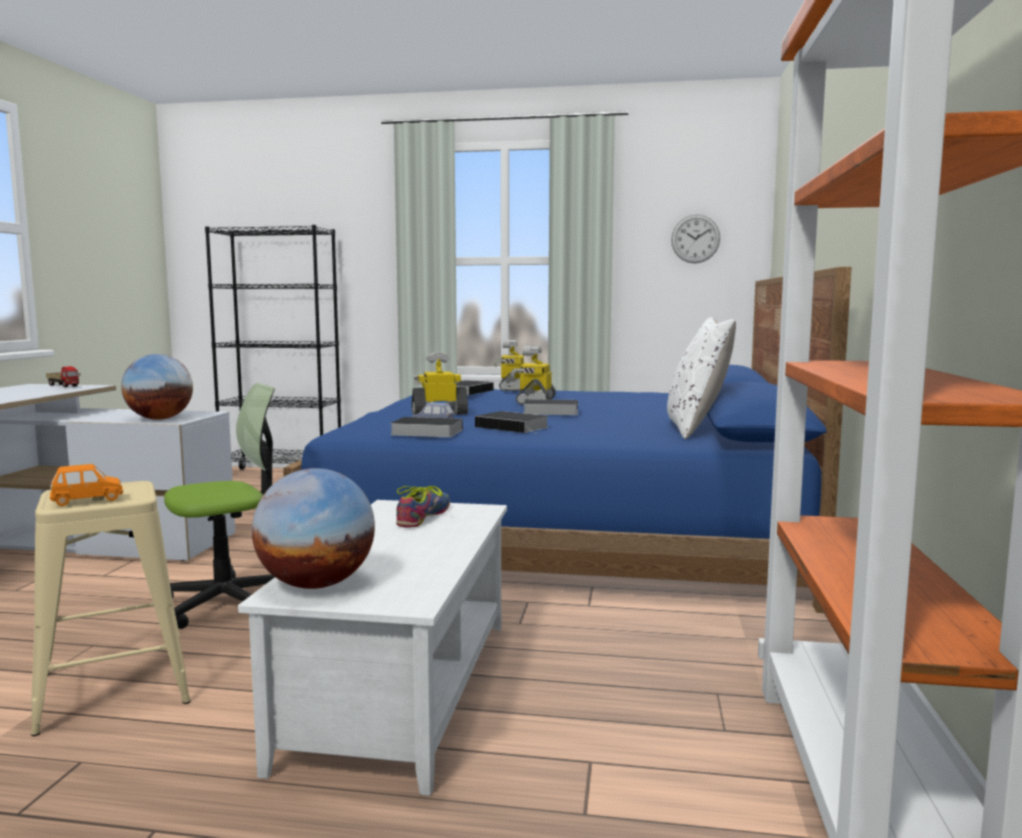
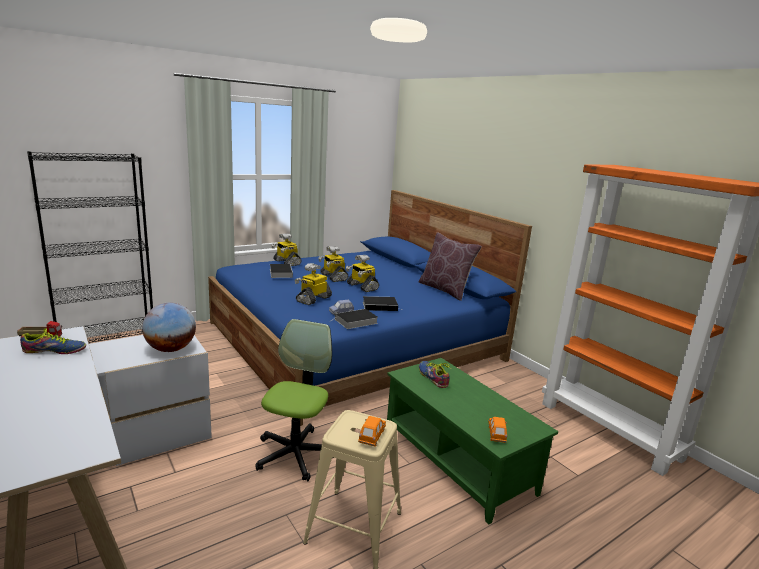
camera: 45 degrees left, 10 degrees up
white coffee table [238,500,507,796] -> green coffee table [387,358,558,524]
globe [252,468,375,589] -> orange toy car [488,417,507,443]
book [519,399,578,415] -> toy robot [346,255,379,292]
white pillow [667,317,736,439] -> brown pillow [419,232,482,301]
wall clock [671,214,720,263] -> none
none -> shoe [20,328,86,354]

